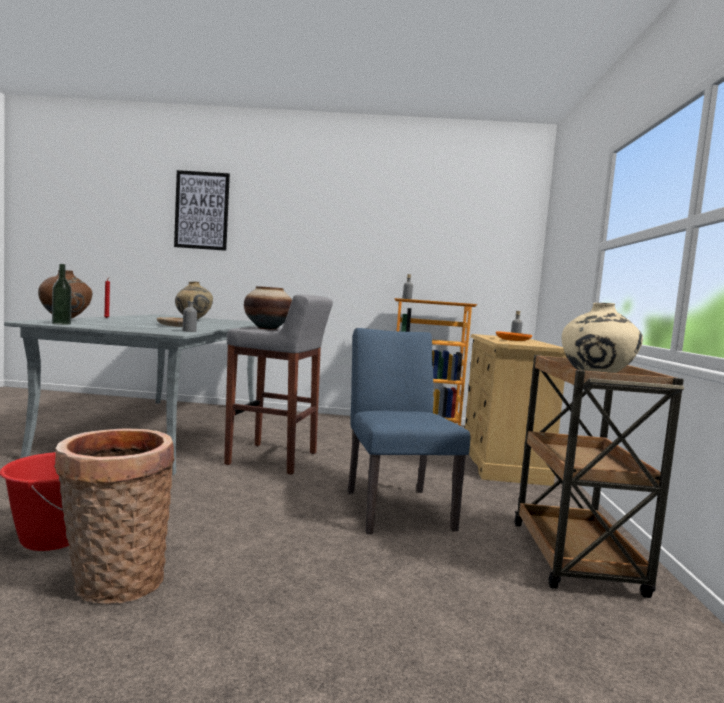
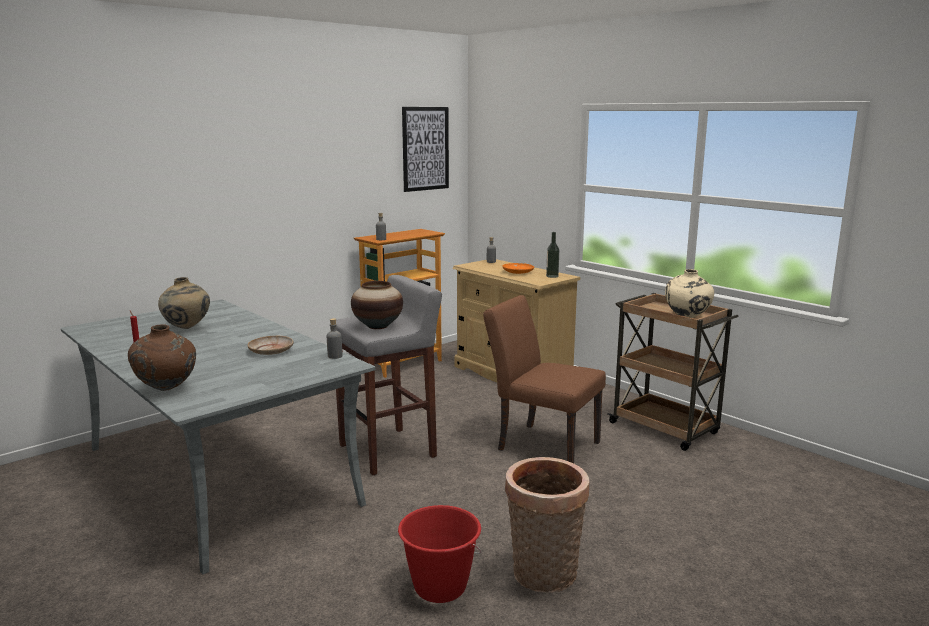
camera: 45 degrees left, 10 degrees up
bottle [52,264,72,325] -> bottle moved to [546,232,559,278]
picture [174,170,230,251] -> picture moved to [402,107,449,192]
blue chair [348,328,470,534] -> brown chair [483,295,606,463]

